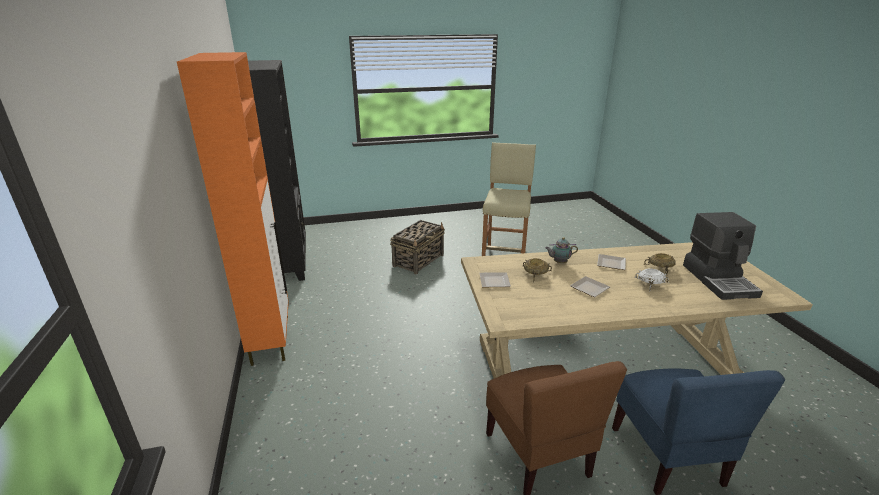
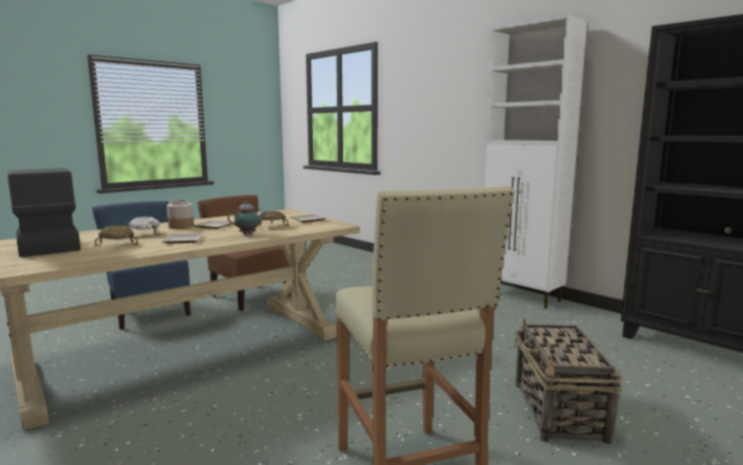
camera: 150 degrees right, 15 degrees down
orange cabinet [177,52,289,366] -> white cabinet [483,15,587,309]
none -> jar [167,200,194,229]

